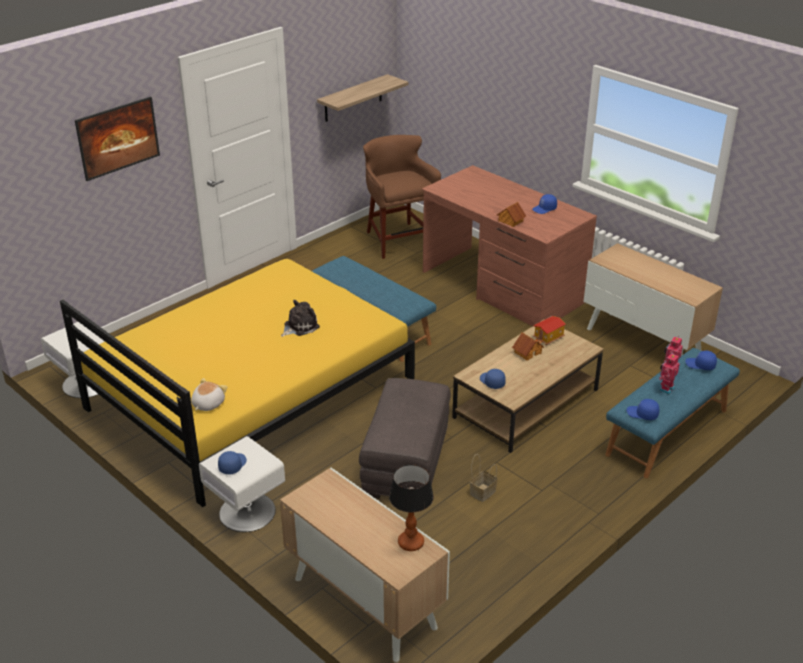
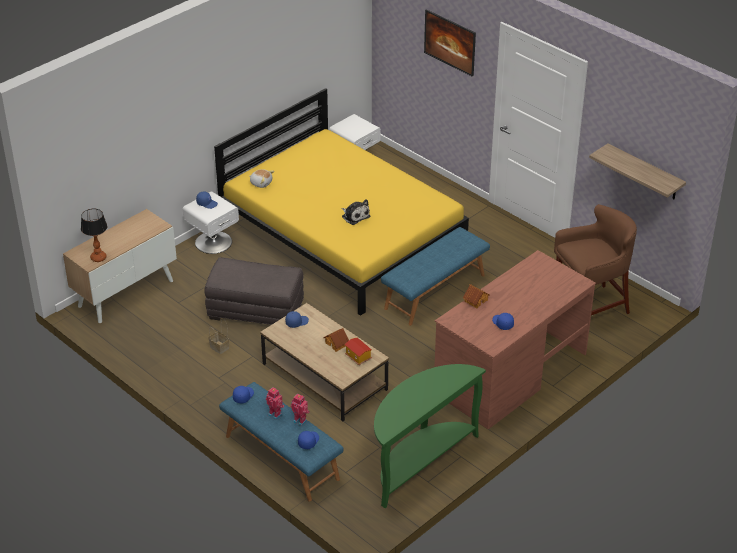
camera: 90 degrees right, 5 degrees up
cabinet [584,243,723,356] -> green console table [374,364,486,508]

